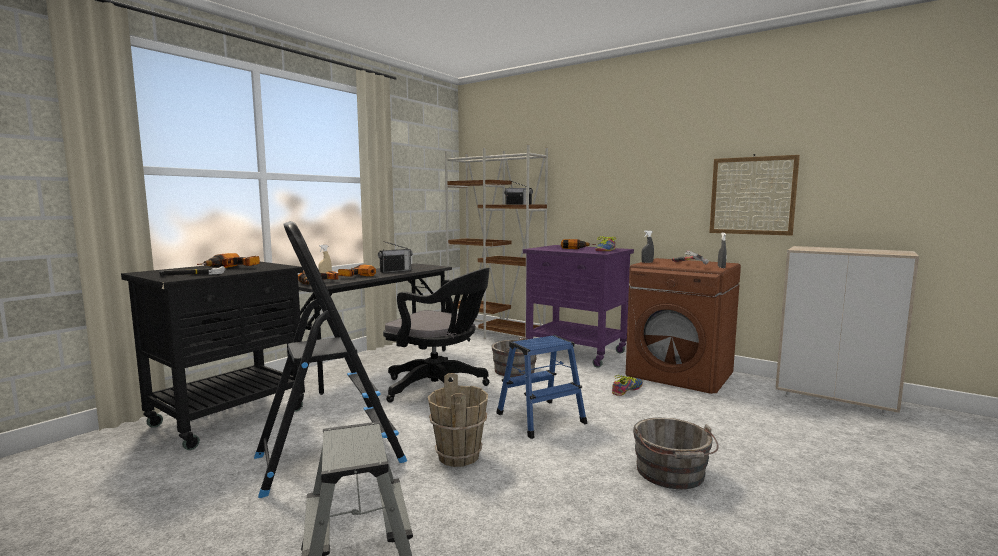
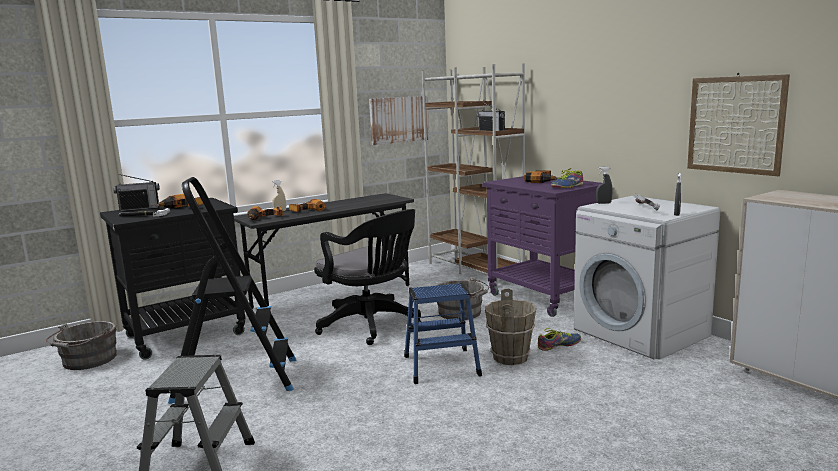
camera: 20 degrees right, 5 degrees up
radio [378,241,413,273] -> radio moved to [113,174,160,211]
brown bucket [428,373,488,467] -> brown bucket moved to [485,288,536,365]
brown washing machine [626,258,741,394] -> white washing machine [574,196,720,359]
grey bucket [633,418,719,489] -> grey bucket moved to [46,321,117,370]
none -> picture [369,96,429,145]

